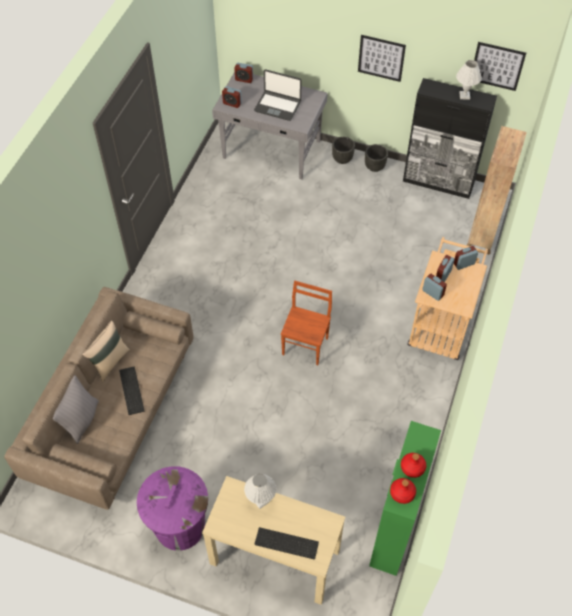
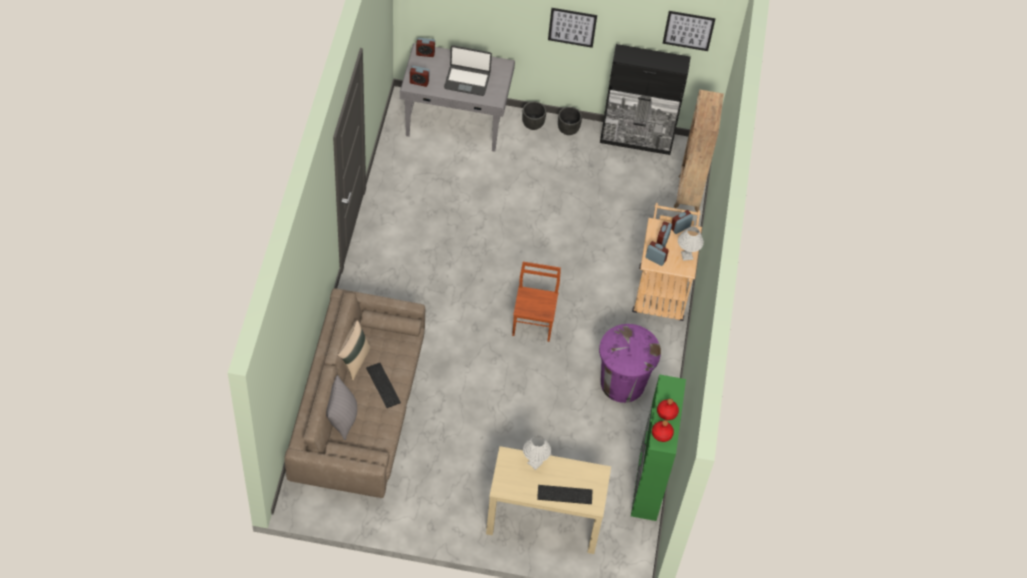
camera: 15 degrees left, 0 degrees up
purple trash can [137,466,208,551] -> purple trash can moved to [599,324,661,403]
white table lamp [456,60,482,100] -> white table lamp moved to [678,226,704,261]

